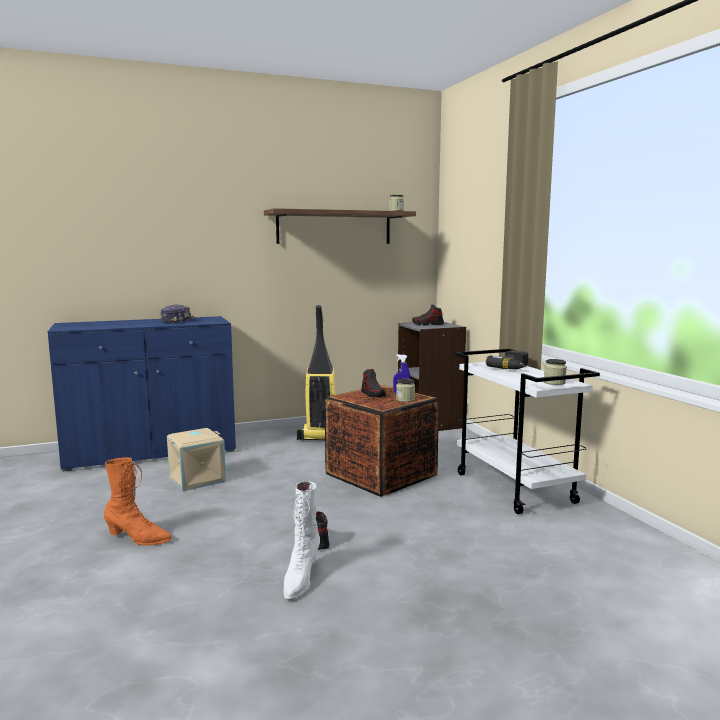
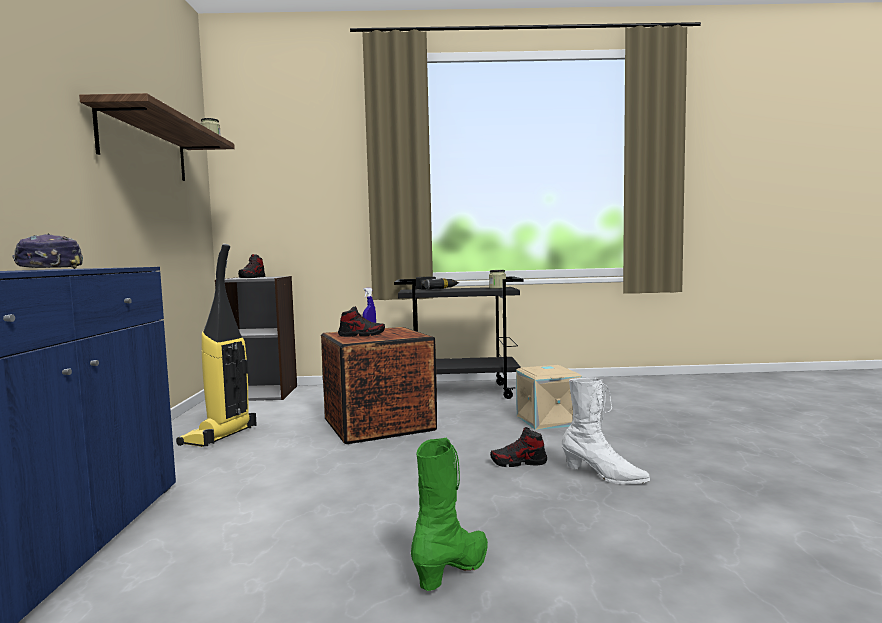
camera: 70 degrees left, 5 degrees down
orange boot [104,457,172,546] -> green boot [411,437,488,591]
beige storage box [167,428,226,491] -> beige storage box moved to [516,365,582,430]
jar [396,379,415,402] -> none
white cart [455,349,600,514] -> black cart [394,277,524,399]

